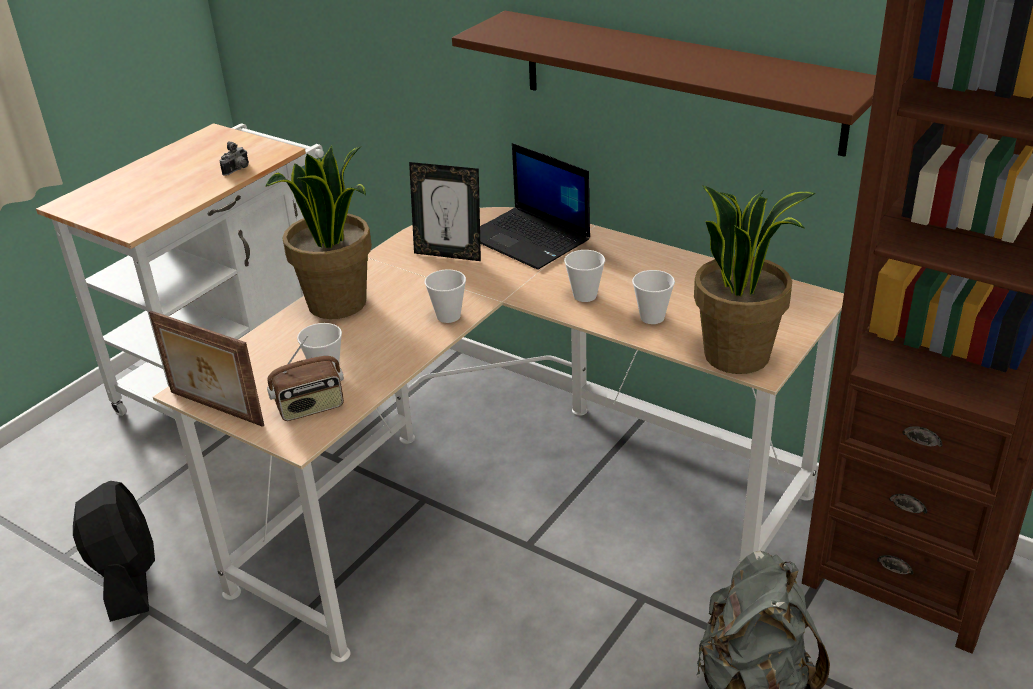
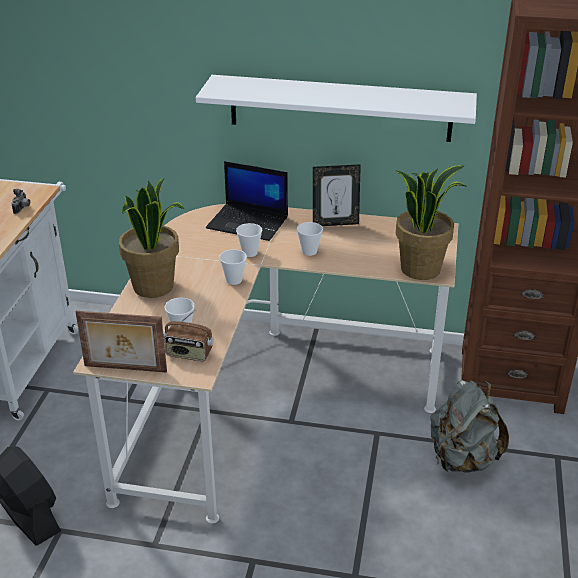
camera: 25 degrees left, 0 degrees up
radio [267,336,344,421] -> radio turned 60 degrees clockwise [164,309,214,361]
picture frame [409,162,481,261] -> picture frame moved to [313,164,361,226]
brown shelf [452,11,876,157] -> white shelf [196,75,477,142]
cup [632,270,675,324] -> cup moved to [236,223,262,257]

